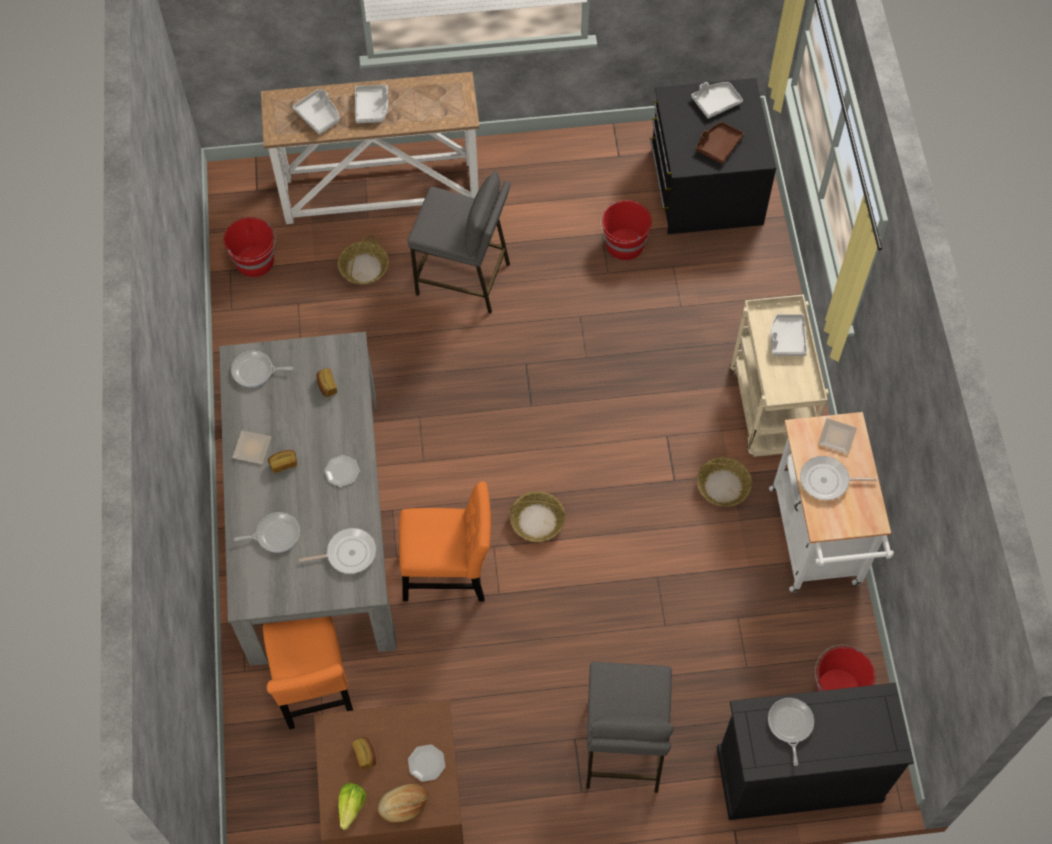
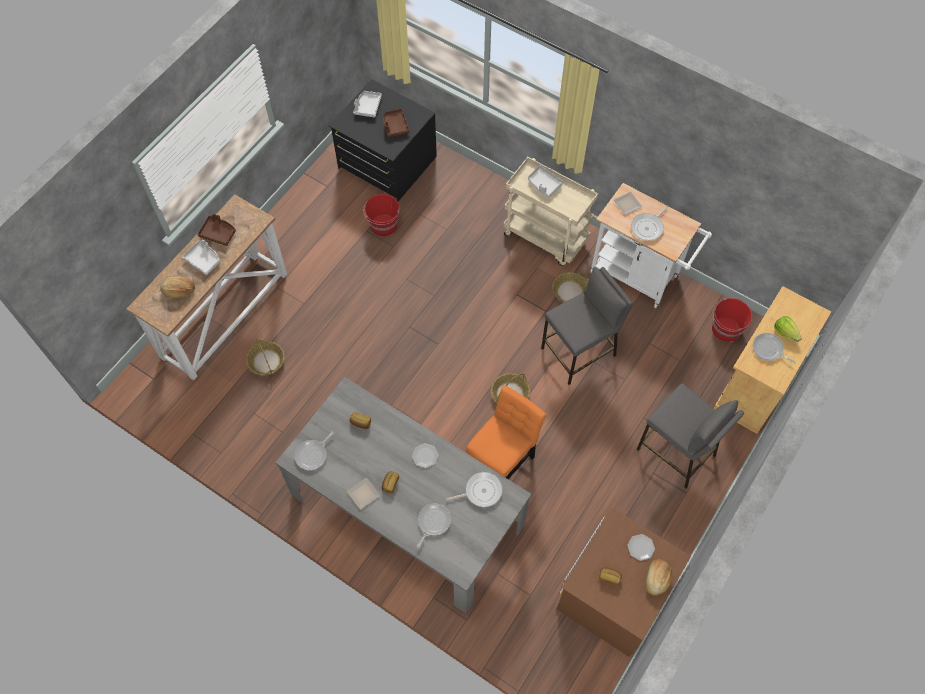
camera: 50 degrees left, 0 degrees up
red bucket [224,217,276,277] -> none
orange chair [263,616,353,730] -> none
grey tray [293,89,340,135] -> bread [160,277,195,298]
frying pan [299,528,376,574] -> frying pan turned 45 degrees clockwise [446,472,502,507]
lettuce [338,783,367,830] -> lettuce moved to [774,316,802,342]
grey stool [407,171,511,314] -> grey stool moved to [541,267,633,385]
black cabinet [717,683,914,820] -> beige cabinet [713,286,831,434]
none -> brown tray [197,214,236,246]

